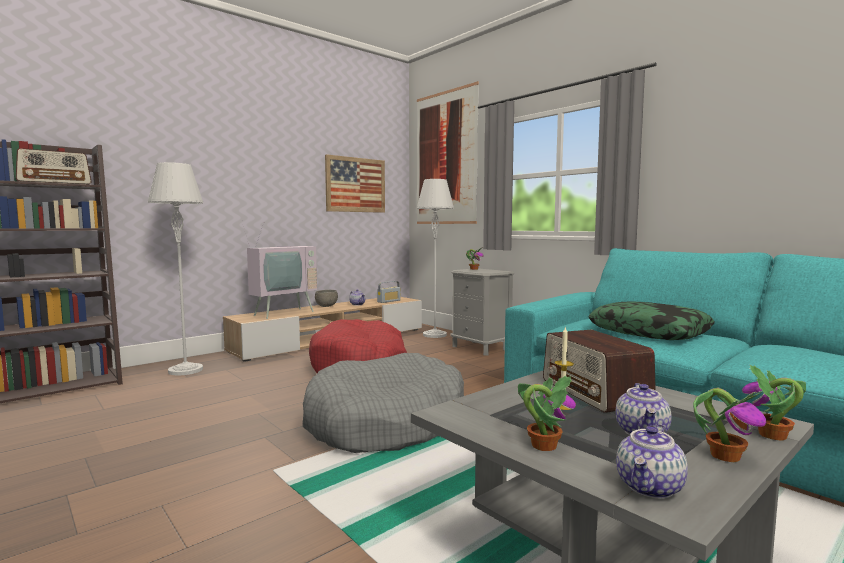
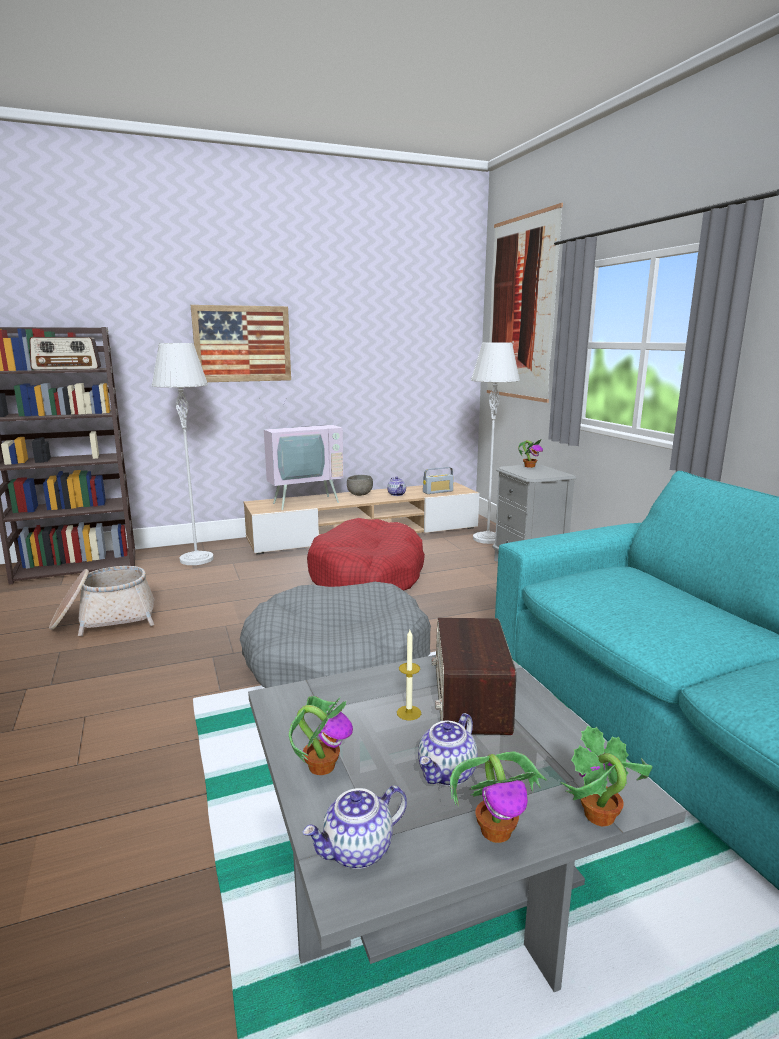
camera: 20 degrees right, 10 degrees up
picture [325,154,385,213] -> picture moved to [191,305,291,382]
pillow [588,301,715,340] -> none
none -> basket [49,566,155,636]

